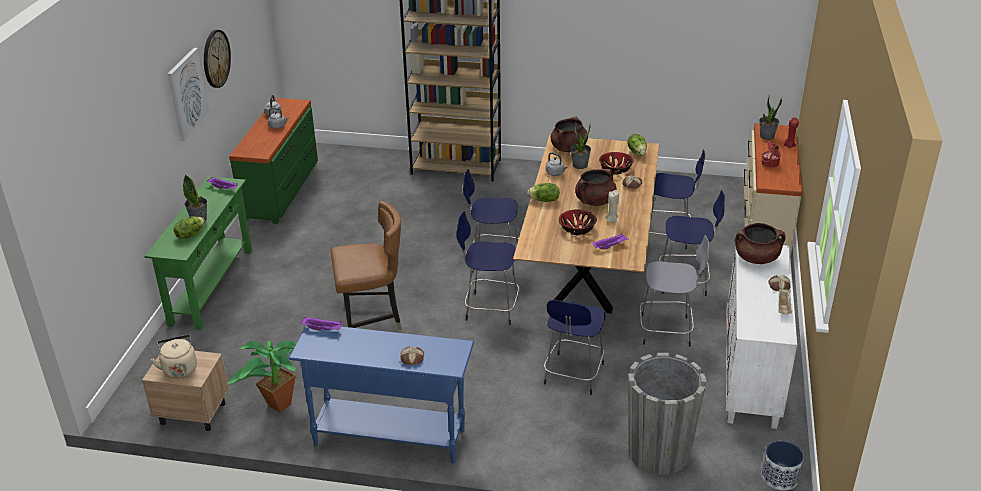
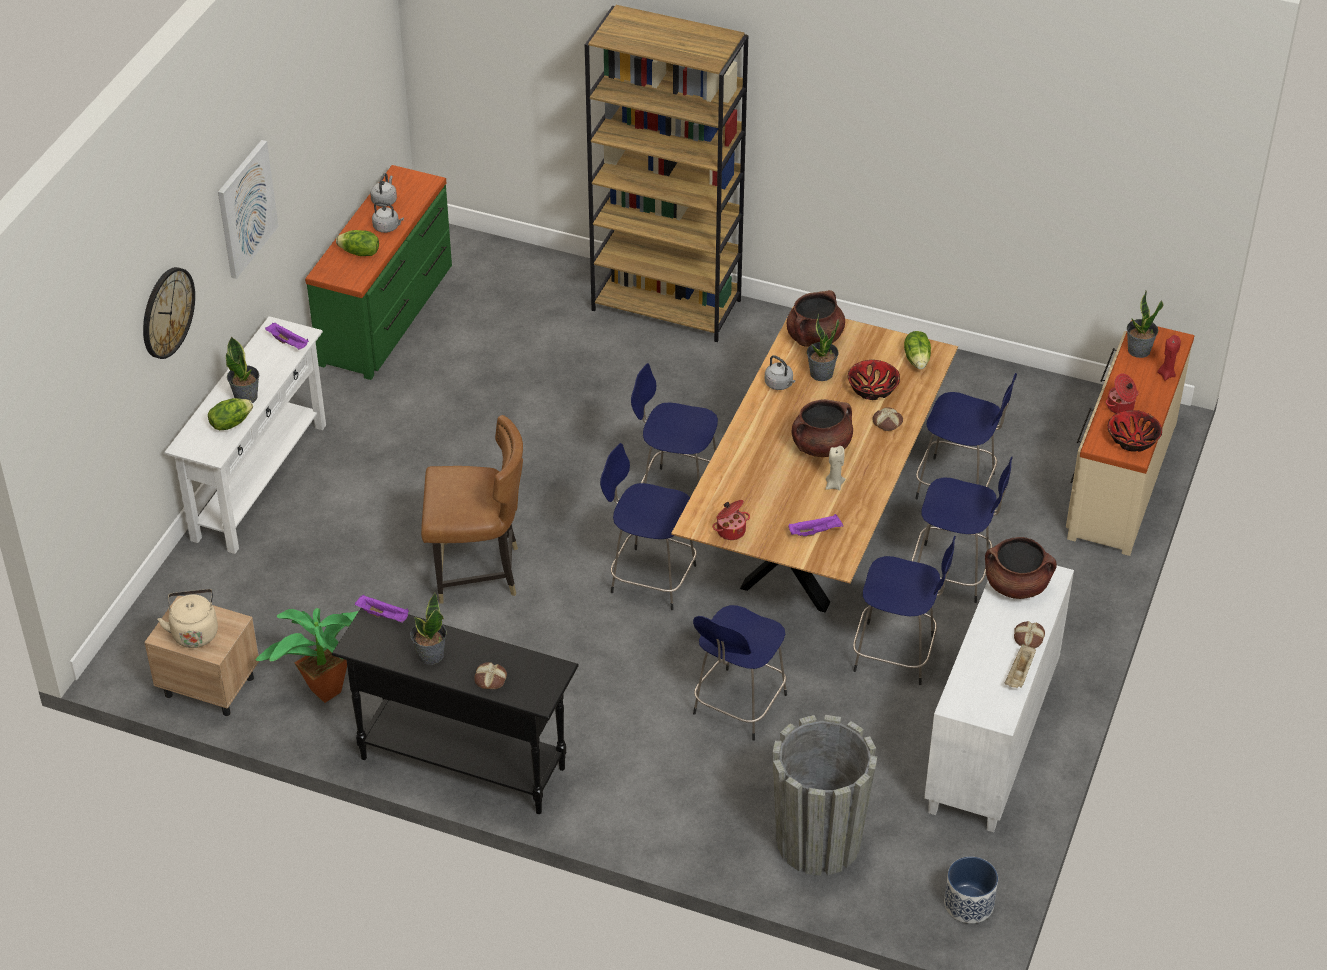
camera: 10 degrees right, 10 degrees up
green console table [144,176,252,330] -> white console table [164,316,326,554]
wall clock [204,30,231,88] -> wall clock moved to [143,267,195,359]
blue console table [289,326,474,463] -> black console table [332,608,579,814]
lettuce [527,183,560,202] -> lettuce moved to [336,230,379,256]
bowl [559,209,597,235] -> bowl moved to [1108,410,1162,452]
grey stool [640,235,709,347] -> blue stool [853,536,956,685]
none -> potted plant [410,593,447,665]
none -> cooking pot [713,500,750,540]

